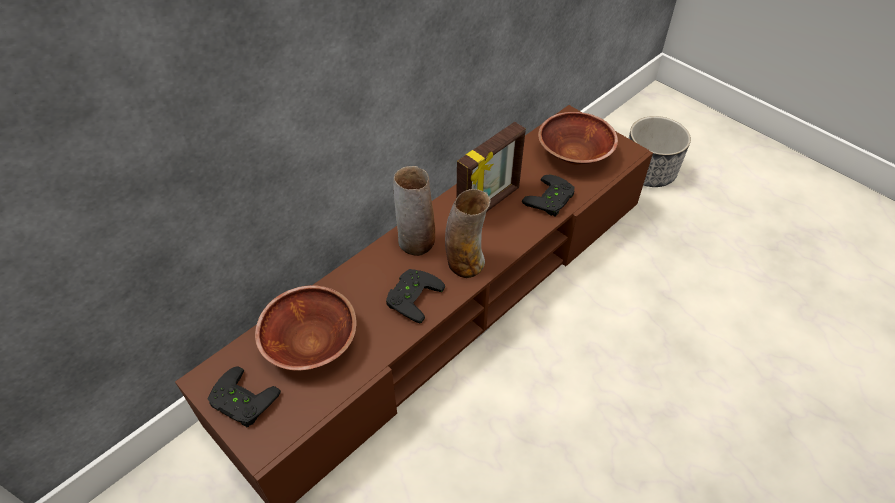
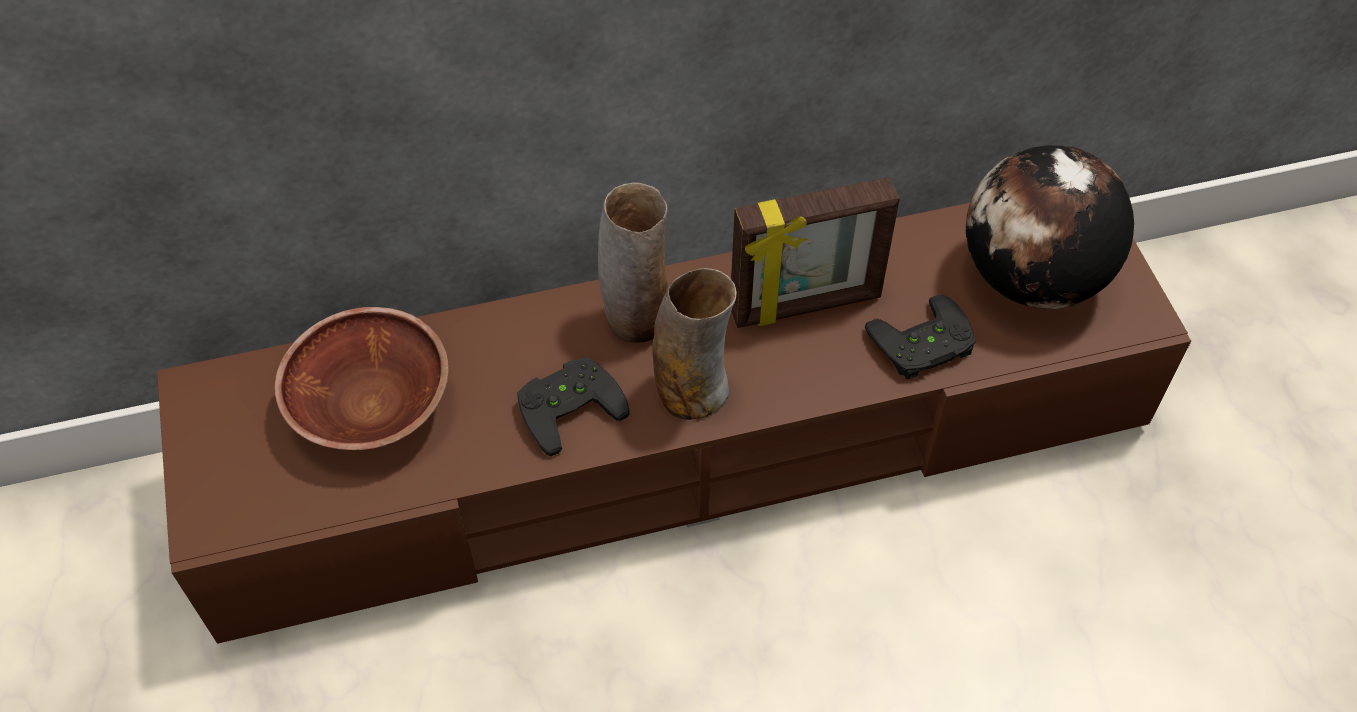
camera: 30 degrees right, 5 degrees up
black game controller [208,366,281,428] -> none
brown bowl [538,112,618,165] -> globe [966,145,1134,309]
planter [629,116,691,187] -> none

